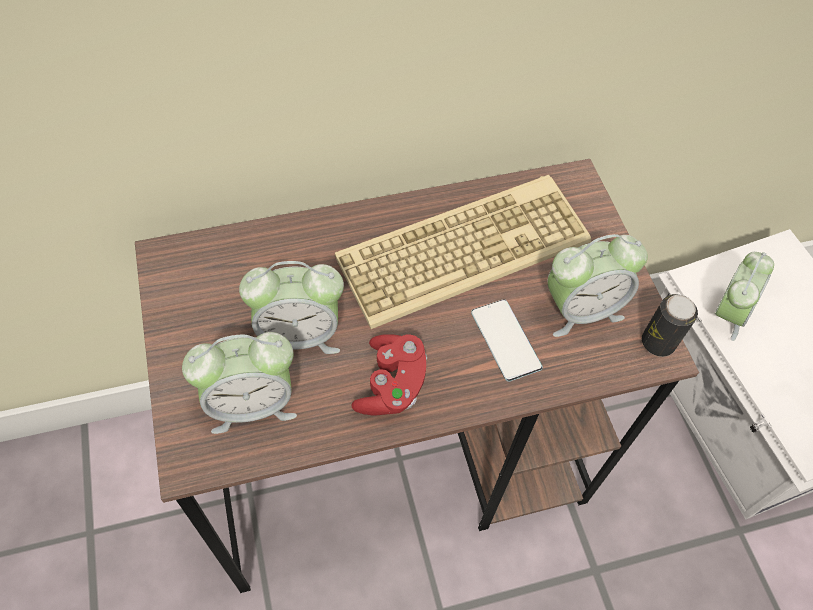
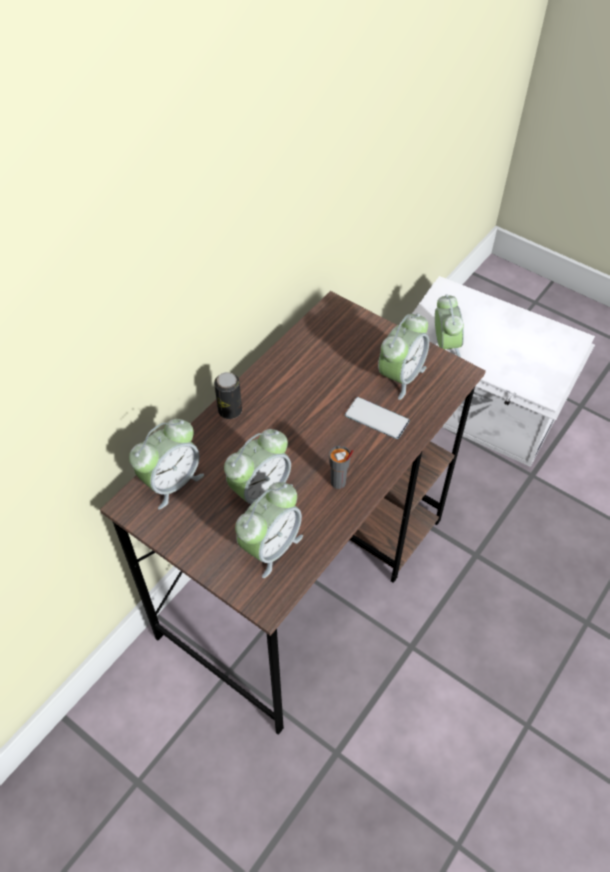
camera: 35 degrees left, 5 degrees down
keyboard [335,175,591,329] -> none
red game controller [352,334,427,416] -> grey cup [329,446,353,489]
can [642,294,698,357] -> can moved to [214,372,242,419]
none -> alarm clock [129,419,204,509]

